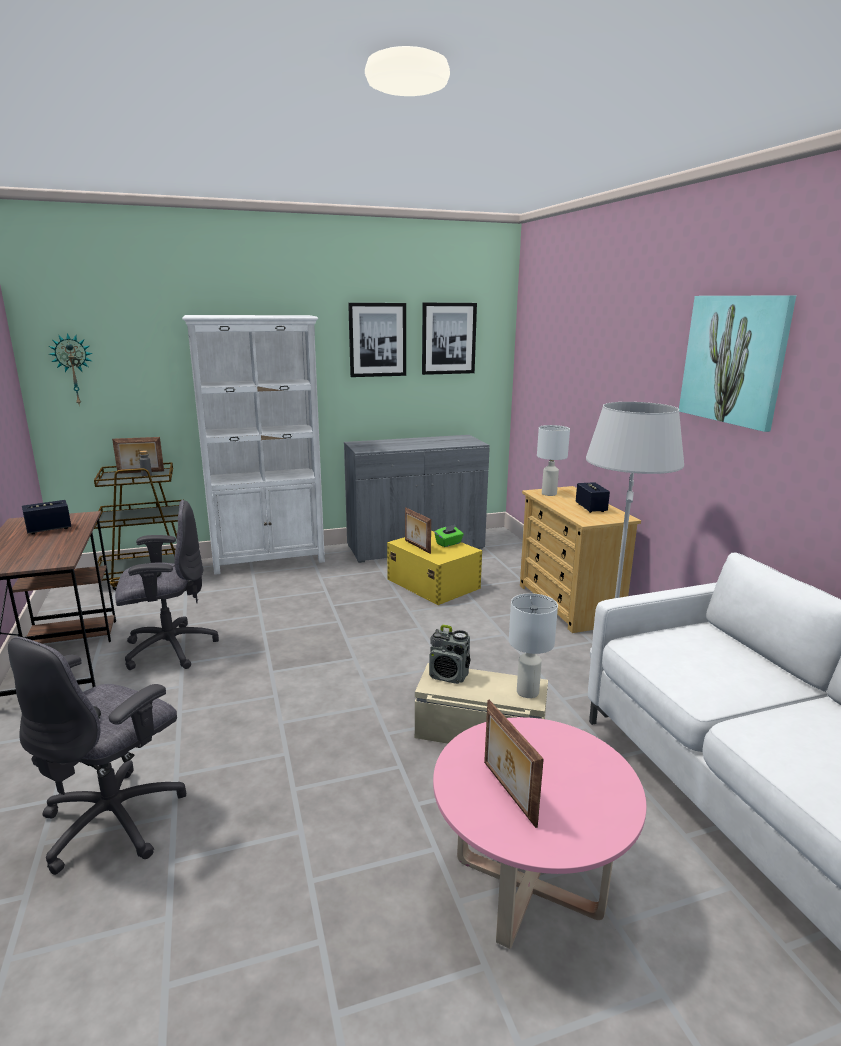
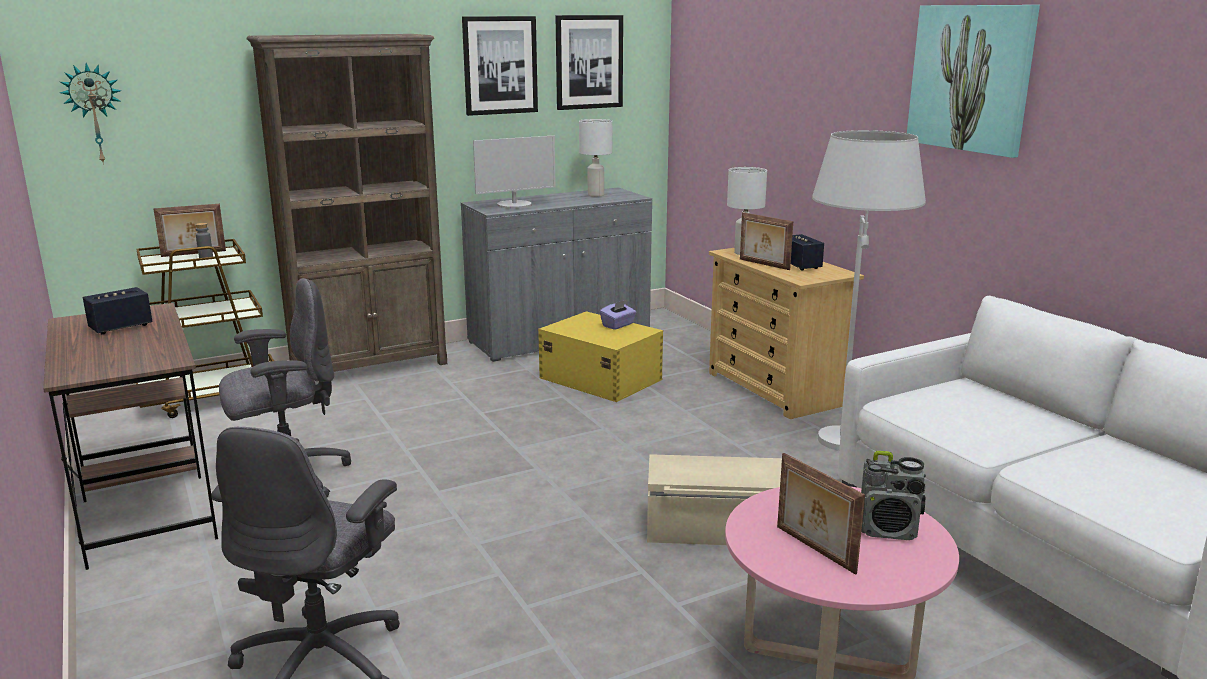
camera: 10 degrees left, 0 degrees up
white bookcase [182,315,325,575] -> brown bookcase [247,34,447,372]
picture frame [405,508,431,554] -> picture frame moved to [740,212,793,270]
radio [429,625,470,684] -> radio moved to [861,451,926,540]
green tissue box [434,525,464,547] -> purple tissue box [600,300,636,330]
white table lamp [509,593,558,698] -> white table lamp moved to [579,119,613,197]
none -> monitor [473,135,556,209]

